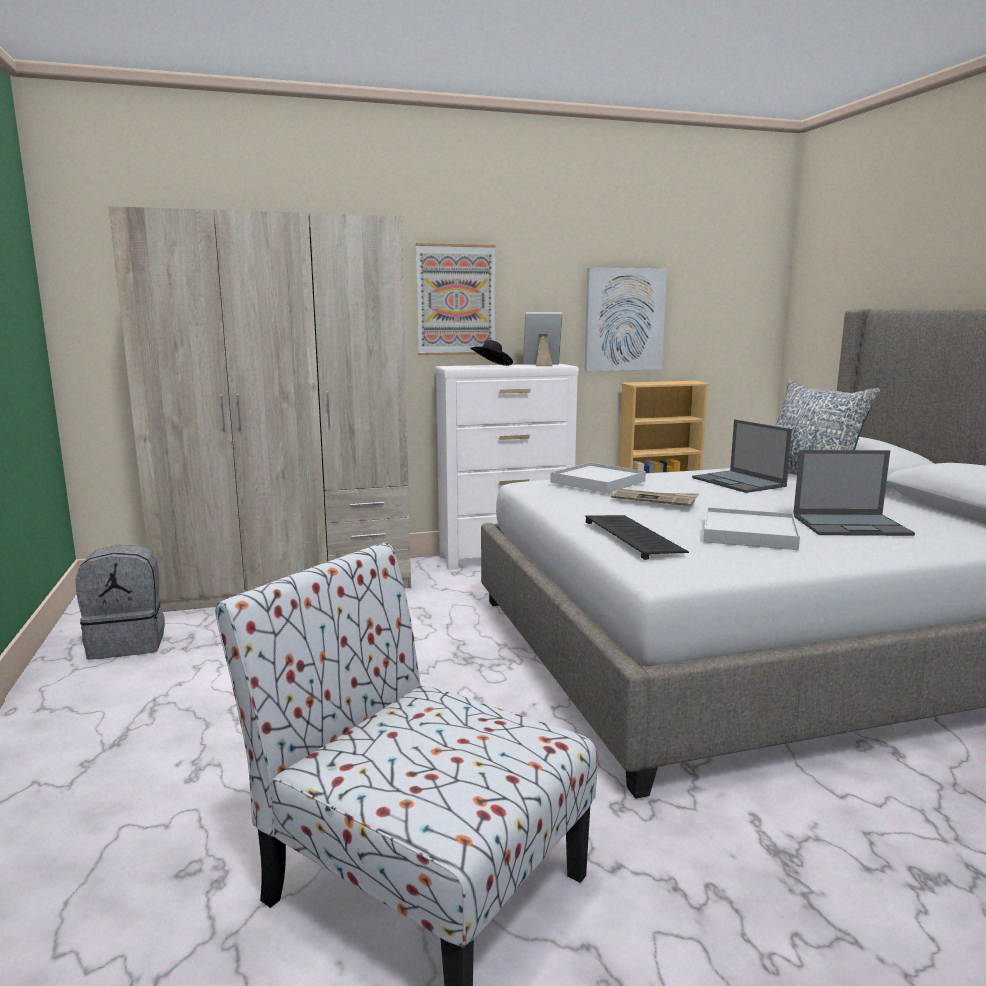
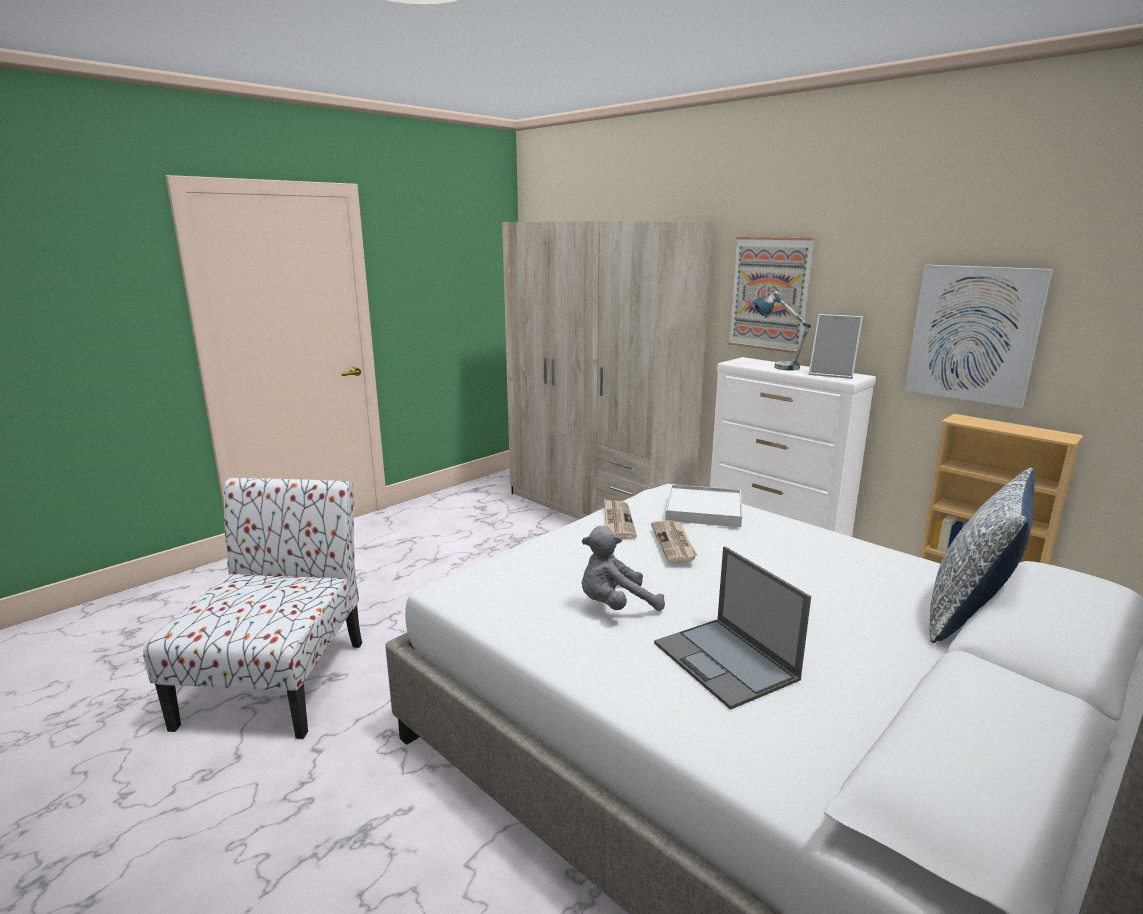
camera: 60 degrees right, 5 degrees up
grey backpack [75,545,165,660] -> none
black hat [470,340,513,366] -> table lamp [752,291,811,371]
picture frame [523,312,563,366] -> picture frame turned 150 degrees clockwise [809,314,863,379]
keyboard [585,515,689,560] -> none
laptop [692,420,792,493] -> none
white tray [703,507,800,550] -> grey plush toy [581,526,665,611]
none -> newspaper [604,499,637,539]

